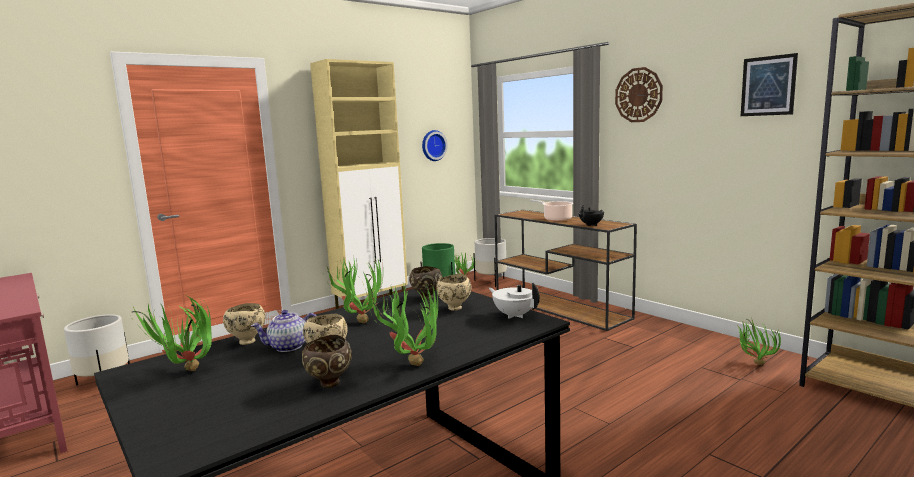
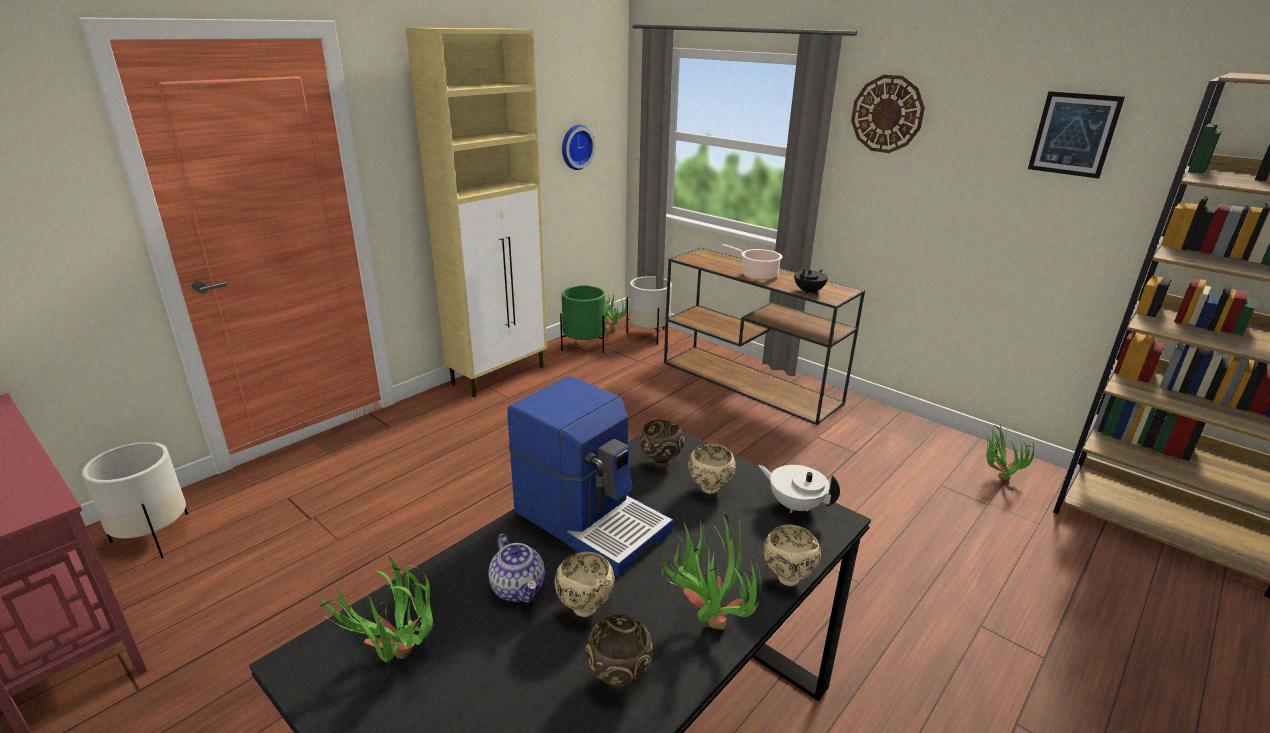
camera: 10 degrees left, 15 degrees up
beige bowl [223,303,266,345] -> beige bowl moved to [763,525,821,586]
teapot [251,310,316,352] -> teapot turned 90 degrees counterclockwise [488,533,545,603]
potted plant [327,254,383,323] -> coffee machine [507,376,673,577]

